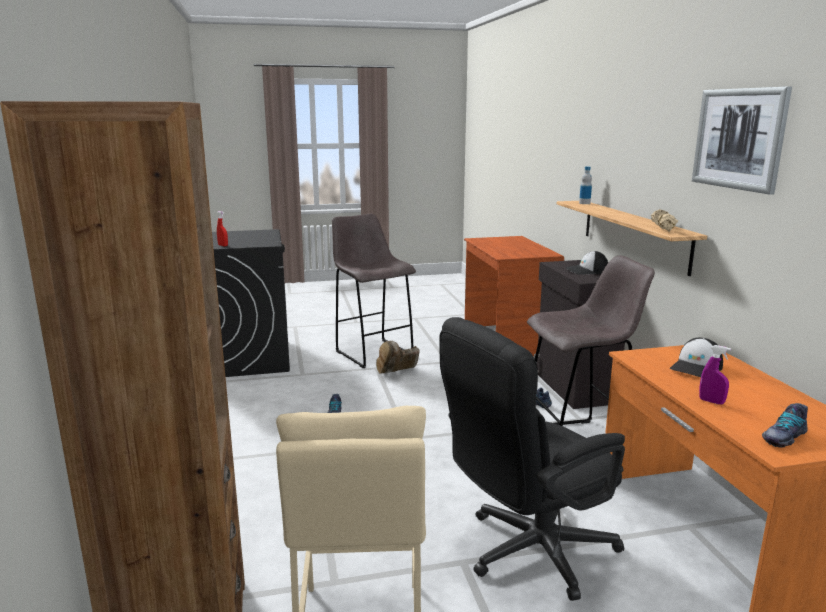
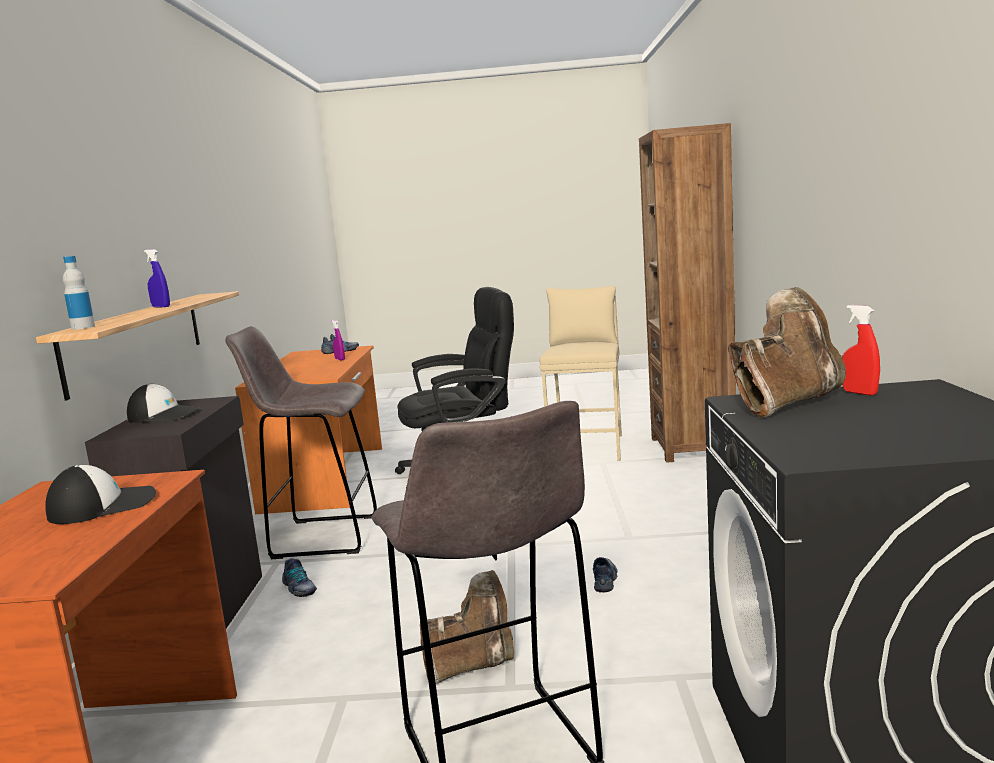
camera: 165 degrees left, 5 degrees down
beige dumbbell [651,209,678,232] -> none
cap [670,338,723,377] -> cap moved to [45,465,156,524]
picture [692,86,792,195] -> none
none -> blue spray bottle [144,249,170,308]
none -> brown boot [728,287,846,418]

